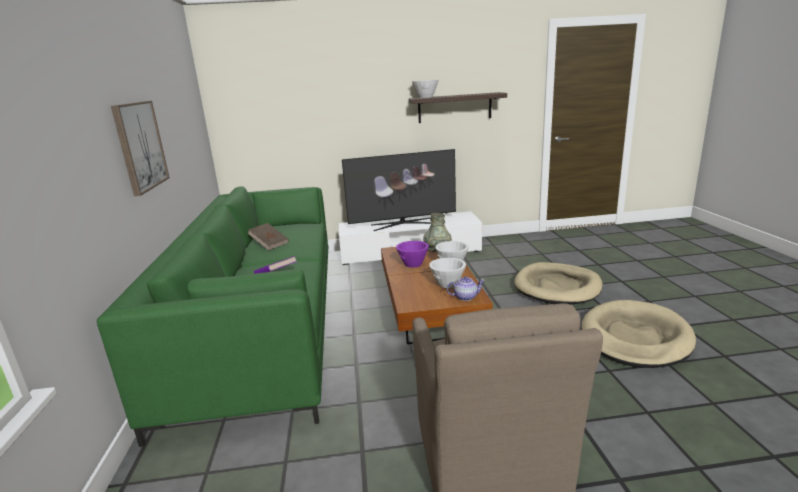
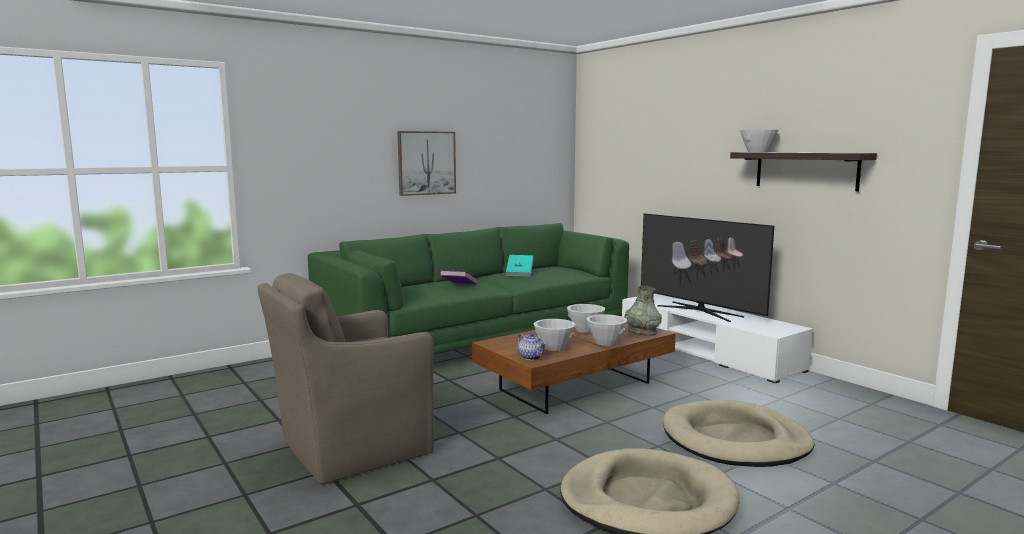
camera: 60 degrees right, 10 degrees down
brown book [248,223,289,250] -> turquoise book [506,255,534,277]
purple bowl [396,241,429,268] -> white bowl [567,304,605,333]

